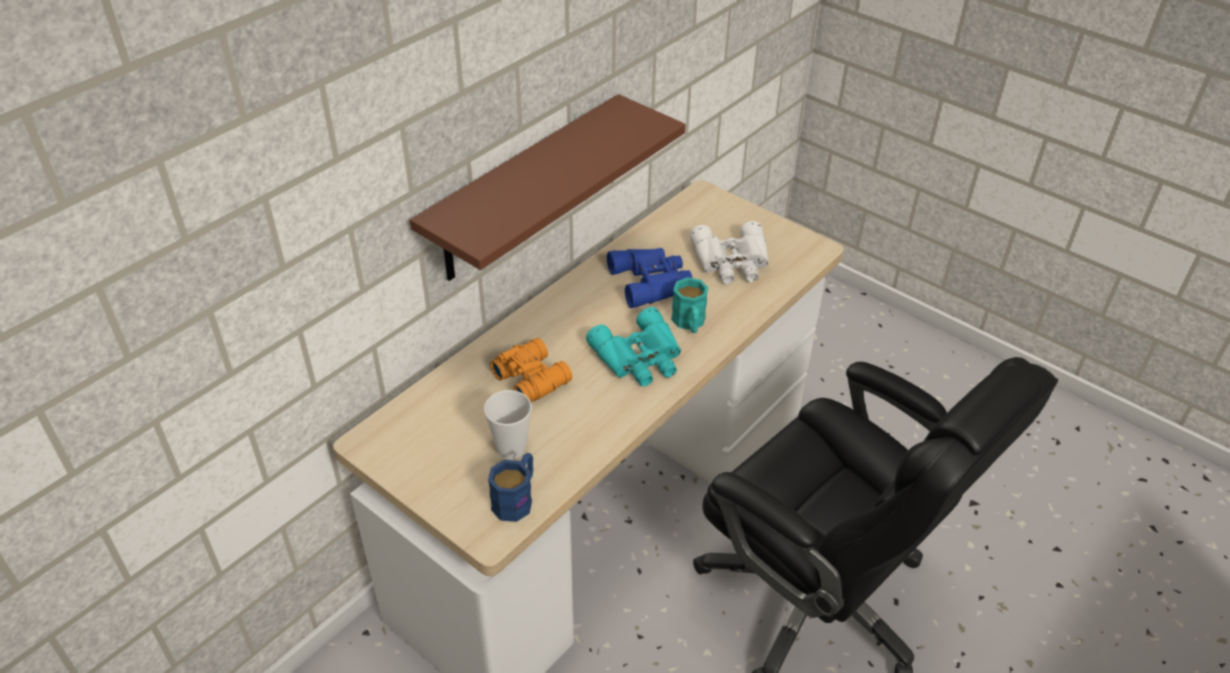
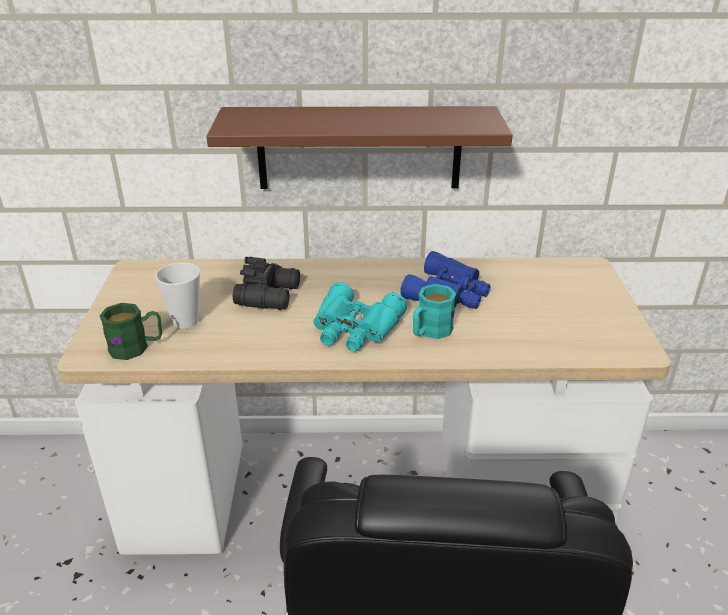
camera: 50 degrees right, 10 degrees down
blue mug [488,453,533,522] -> green mug [99,303,162,360]
orange binoculars [490,338,572,403] -> black binoculars [233,257,300,310]
white binoculars [690,221,769,284] -> none

